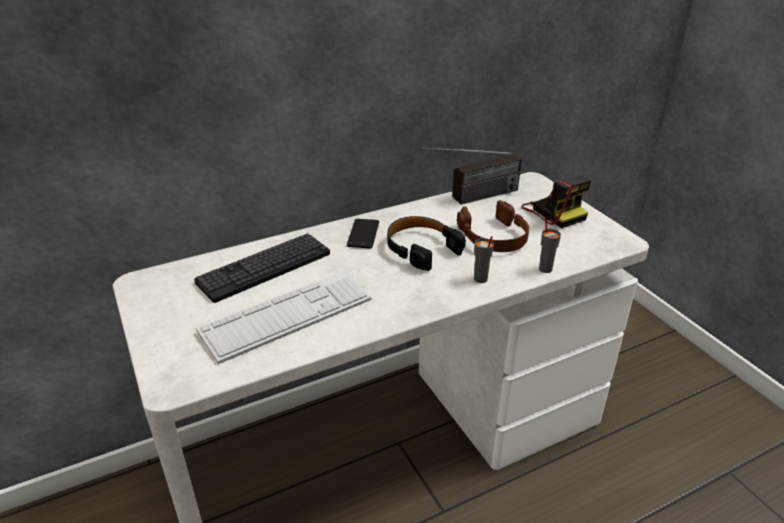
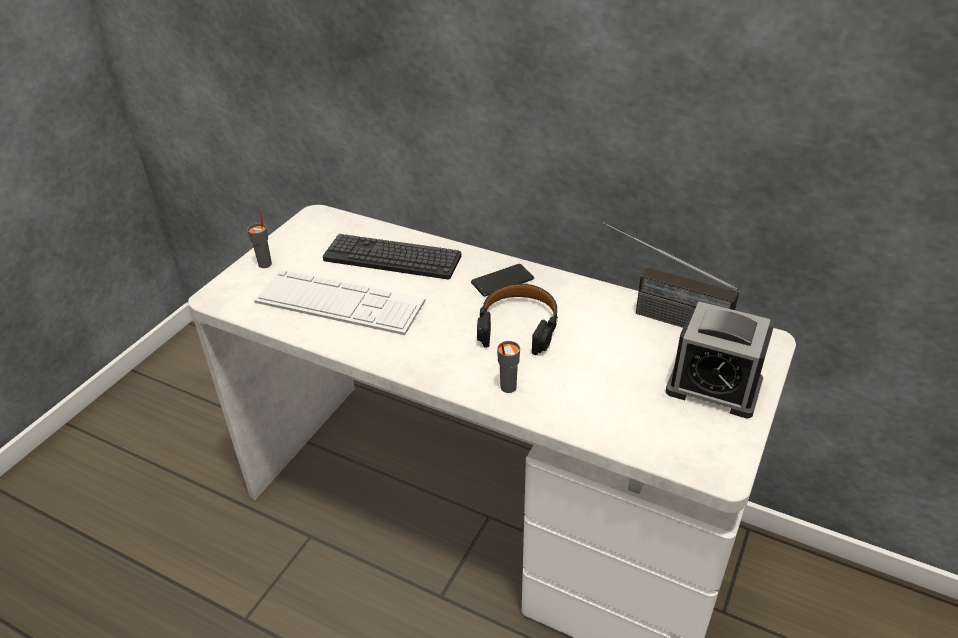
camera: 55 degrees right, 5 degrees up
brown headphones [457,200,529,252] -> none
camera [521,176,591,228] -> alarm clock [665,301,773,419]
grey cup [539,216,561,273] -> grey cup moved to [247,210,272,268]

